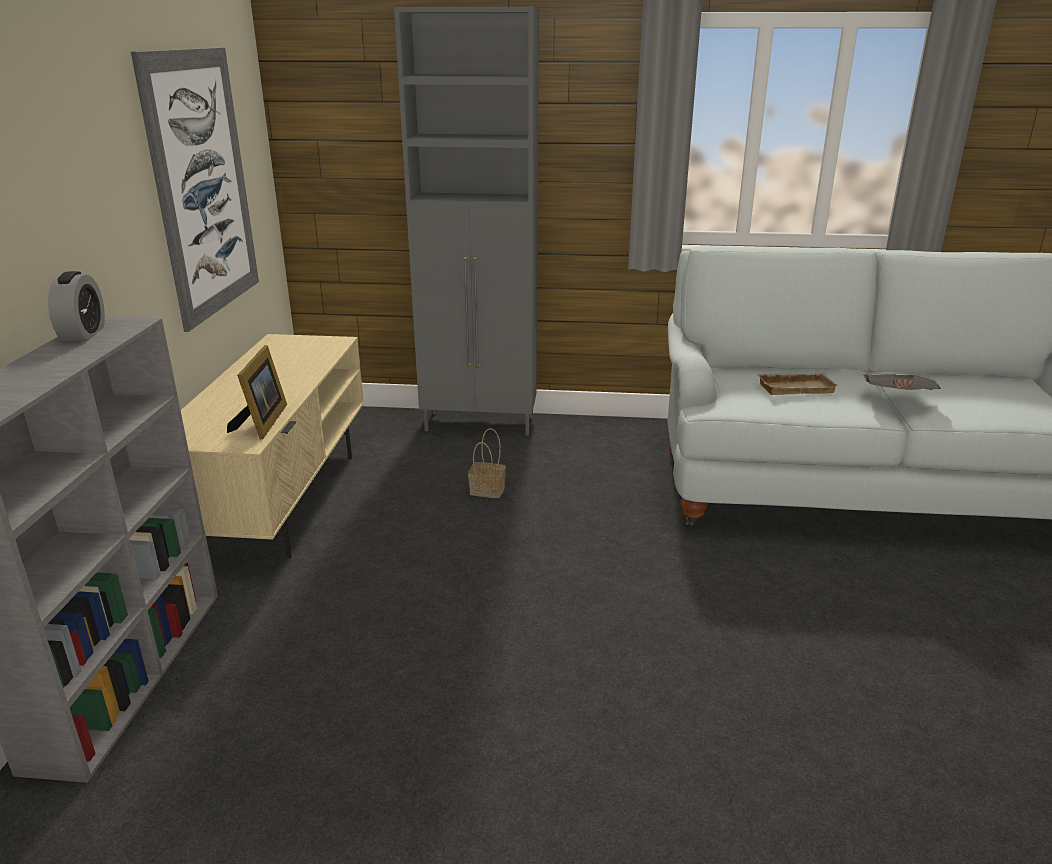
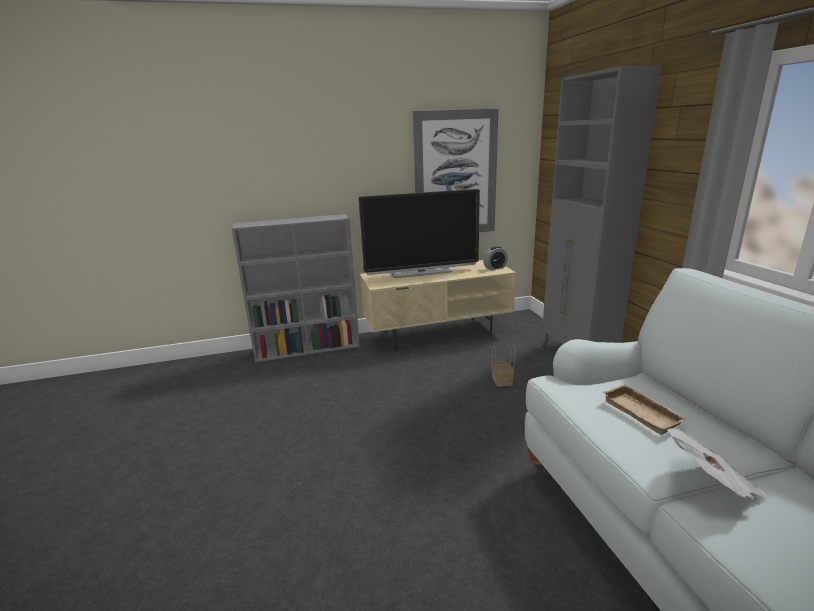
camera: 70 degrees right, 5 degrees down
alarm clock [48,271,105,342] -> alarm clock moved to [483,246,508,270]
picture frame [227,345,287,440] -> none
none -> television [358,189,480,278]

